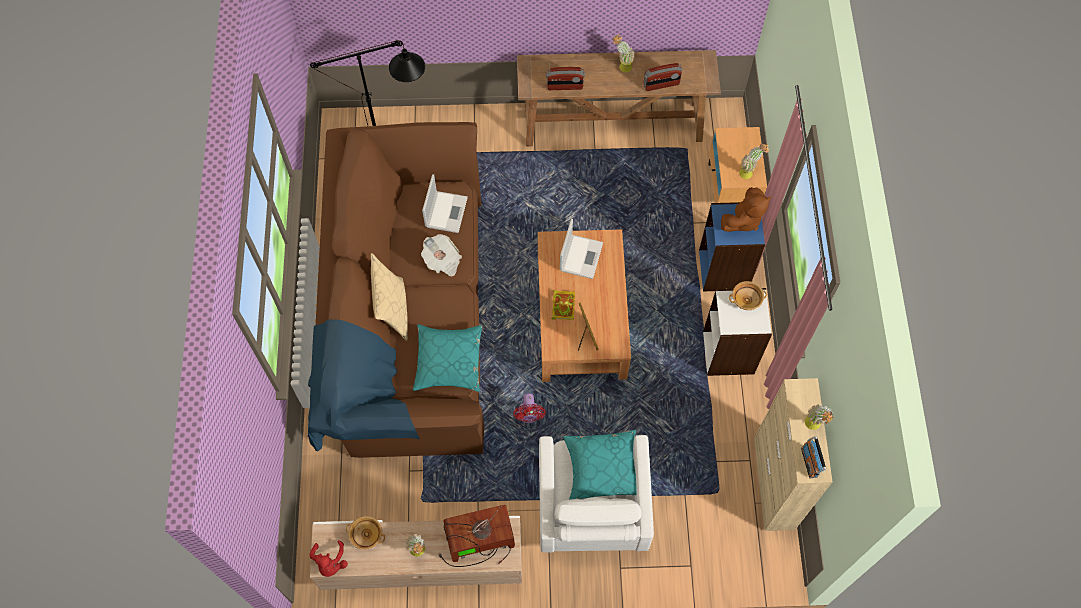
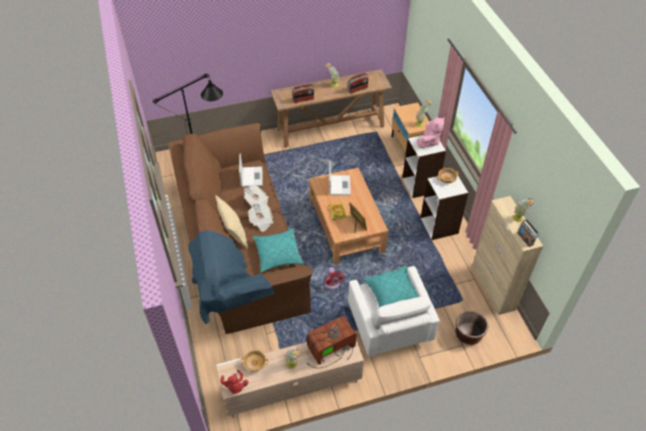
camera: 15 degrees left, 15 degrees down
blue bookcase [699,202,765,291] -> white bookcase [402,134,446,198]
brown plush toy [721,187,771,232] -> pink plush toy [417,117,445,148]
none -> newspaper [248,203,274,232]
none -> brown planter [456,311,489,345]

